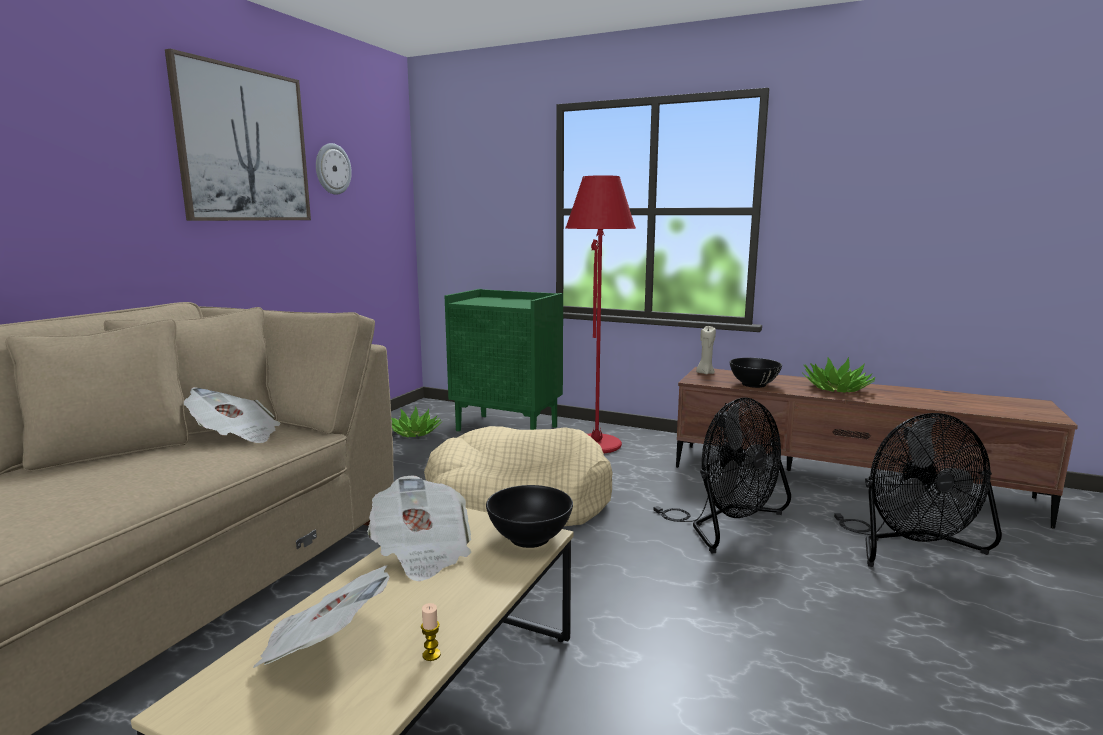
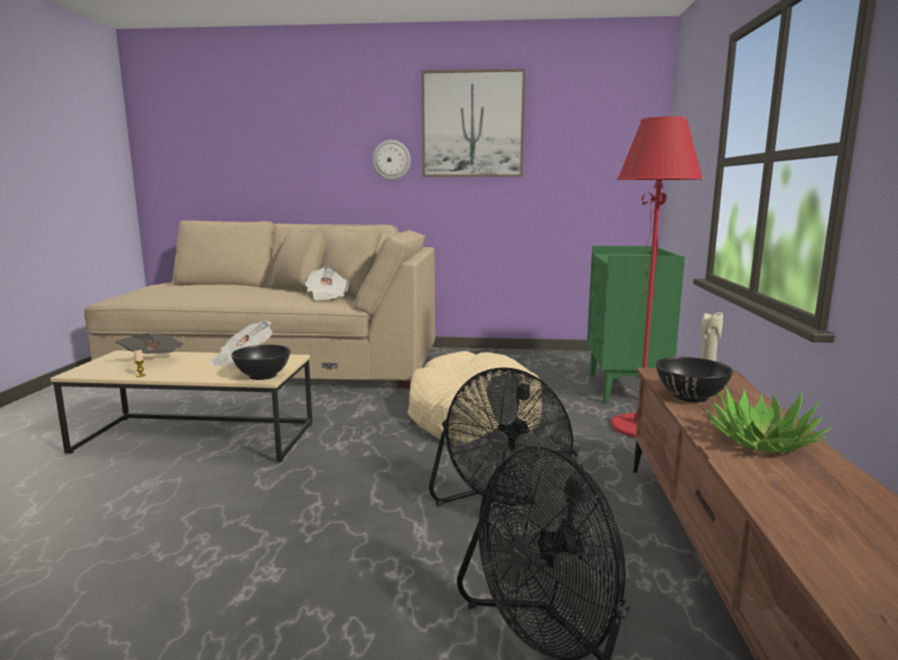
camera: 70 degrees right, 0 degrees up
wall clock [316,143,352,195] -> wall clock moved to [372,140,411,180]
potted plant [391,406,442,437] -> none

